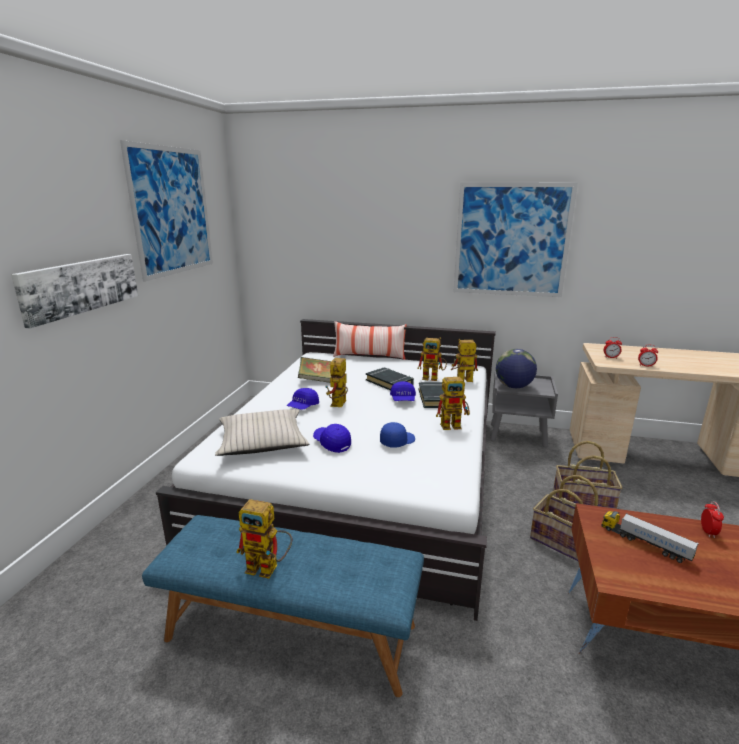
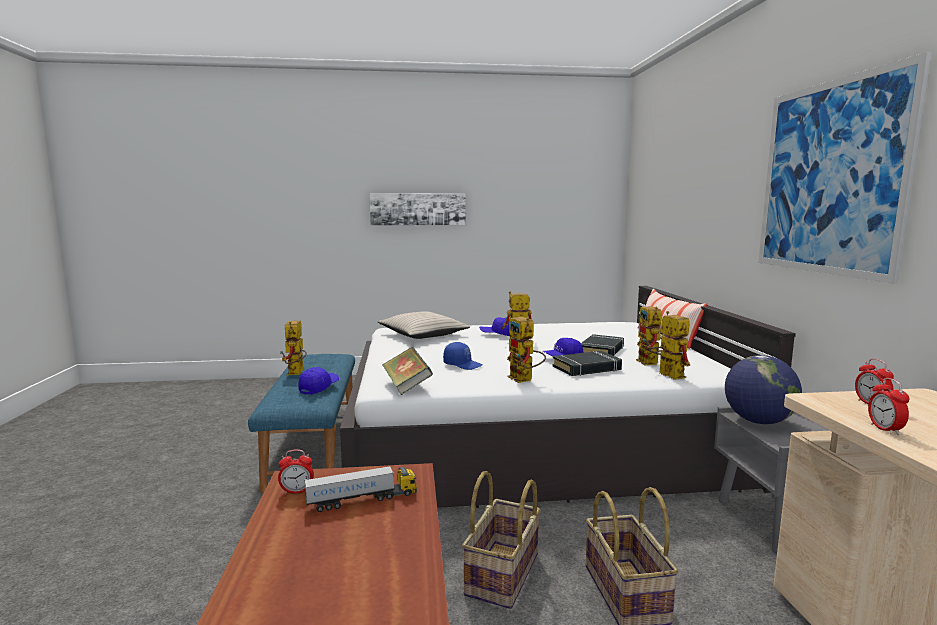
camera: 70 degrees right, 10 degrees down
picture [120,140,213,282] -> none
book [298,357,331,383] -> book moved to [382,347,433,395]
blue cap [313,424,351,453] -> blue cap moved to [298,367,339,395]
toy truck [601,511,699,563] -> toy truck turned 45 degrees clockwise [304,466,417,512]
alarm clock [701,501,724,538] -> alarm clock moved to [278,450,314,494]

